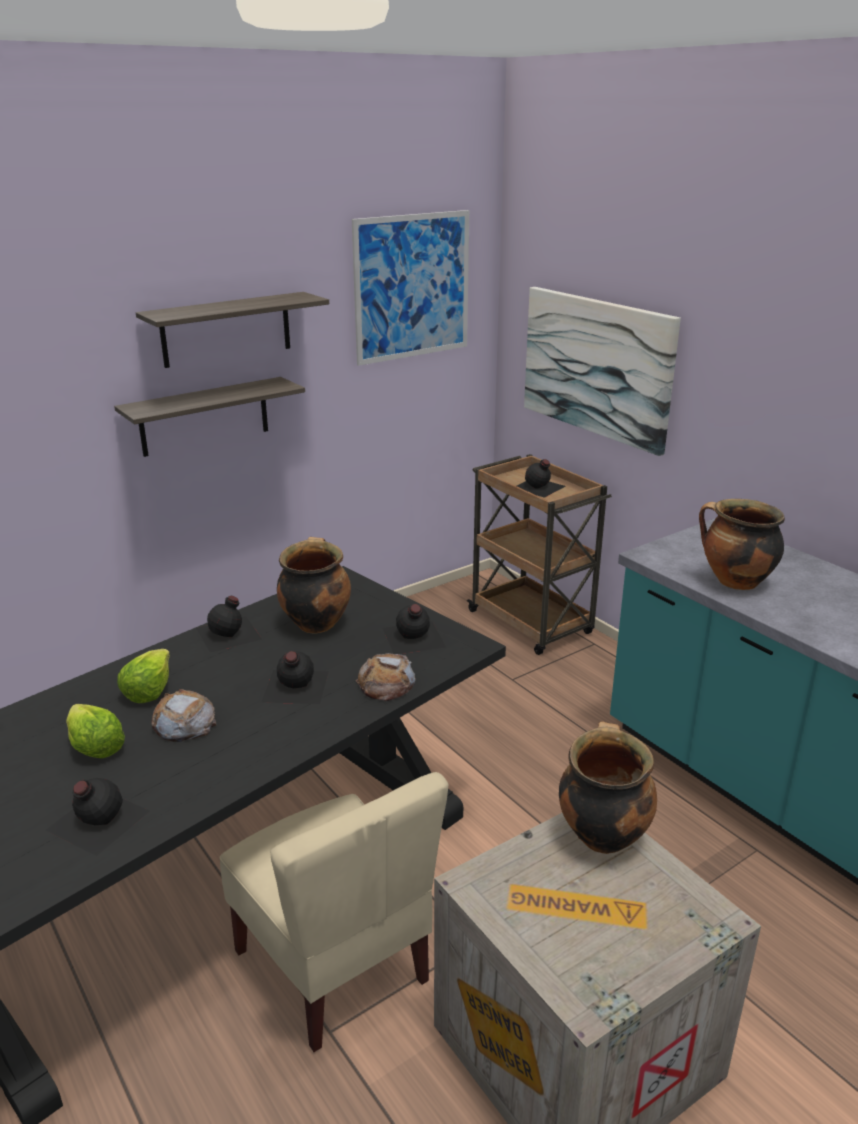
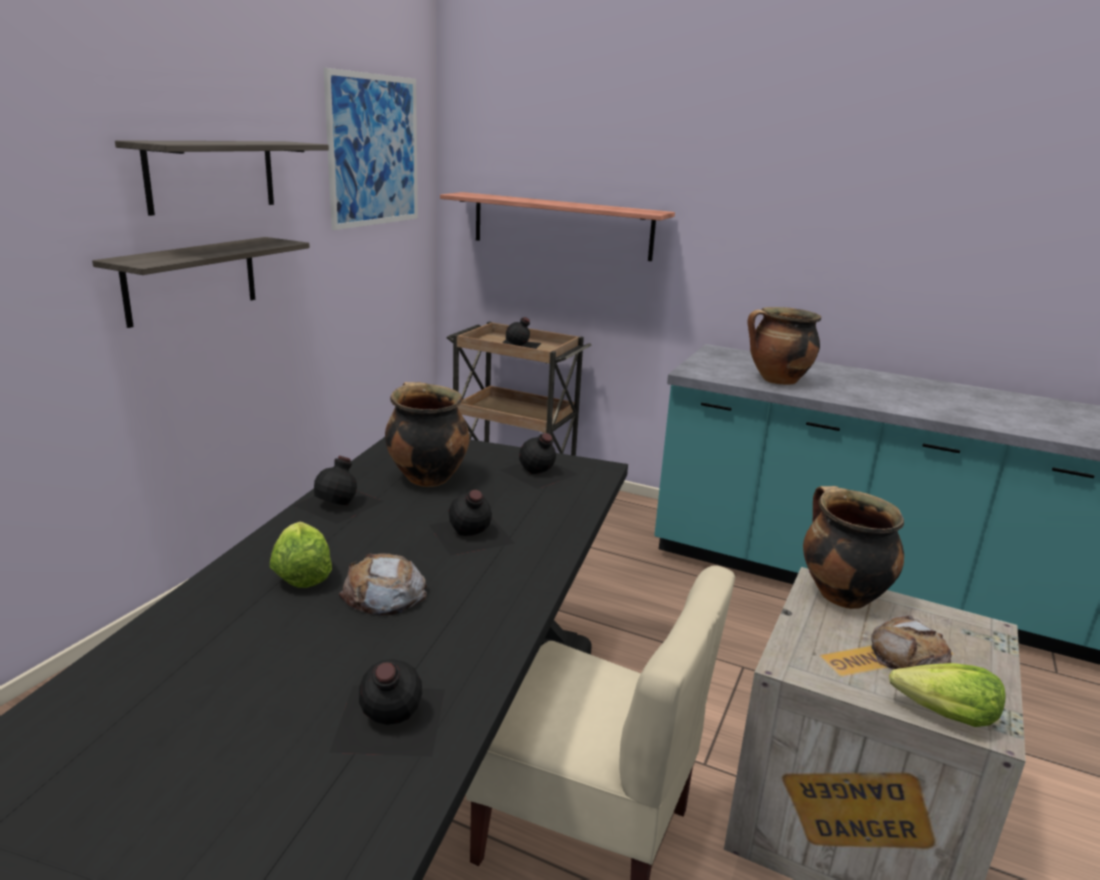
camera: 30 degrees left, 5 degrees down
lettuce [66,704,125,758] -> lettuce moved to [889,663,1005,727]
bread [356,653,416,701] -> bread moved to [871,615,952,670]
picture [524,287,681,456] -> shelf [440,192,675,261]

